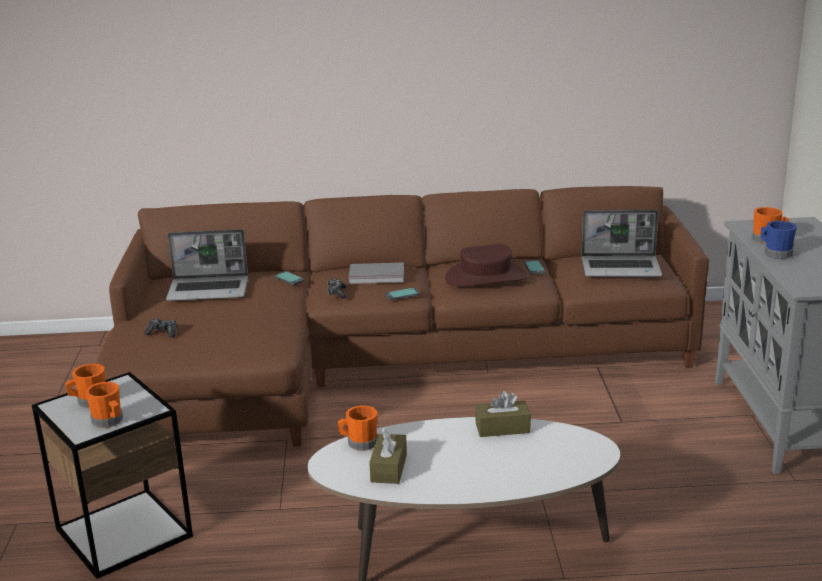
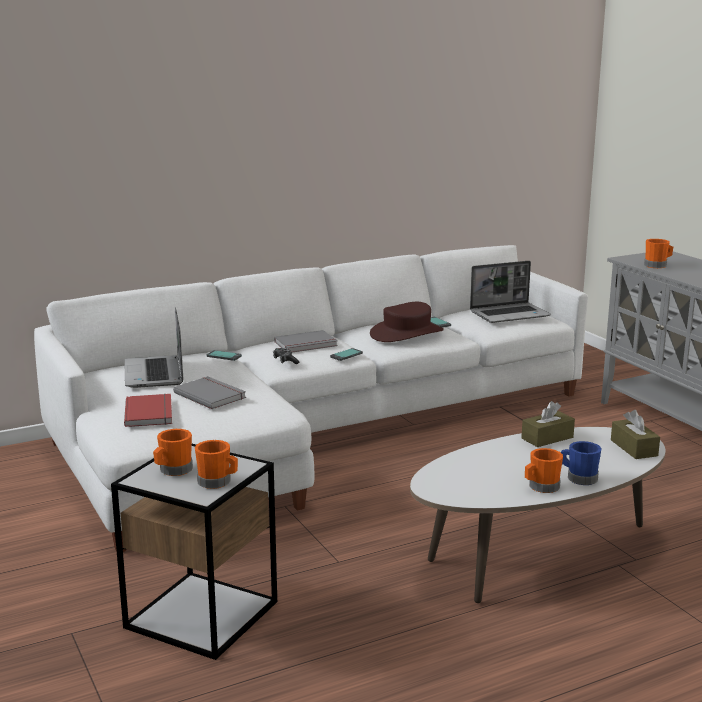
camera: 25 degrees left, 5 degrees down
brown sofa [96,186,709,447] -> white sofa [34,245,588,552]
game controller [144,319,177,337] -> red book [124,394,172,427]
laptop [166,229,248,301] -> laptop turned 105 degrees clockwise [124,307,183,388]
orange mug [338,405,378,451] -> orange mug moved to [525,448,563,493]
brown tissue box [369,428,407,484] -> brown tissue box moved to [611,410,660,459]
blue mug [761,221,797,259] -> blue mug moved to [561,441,602,485]
none -> grey book [173,376,246,409]

